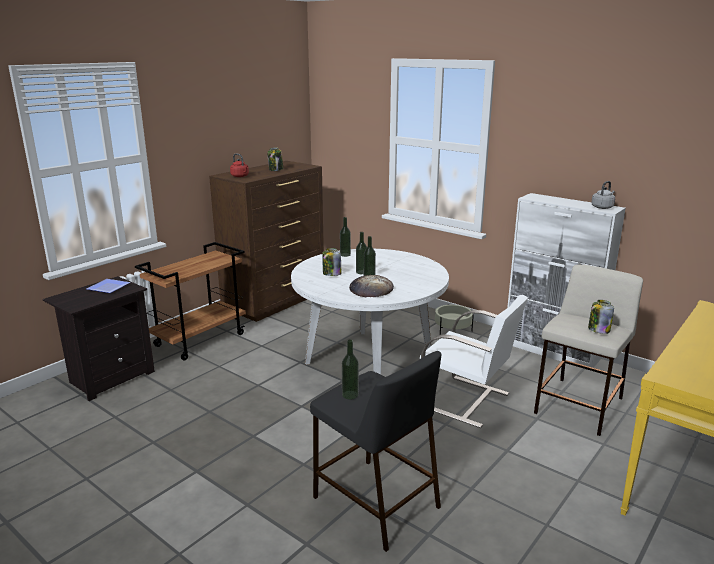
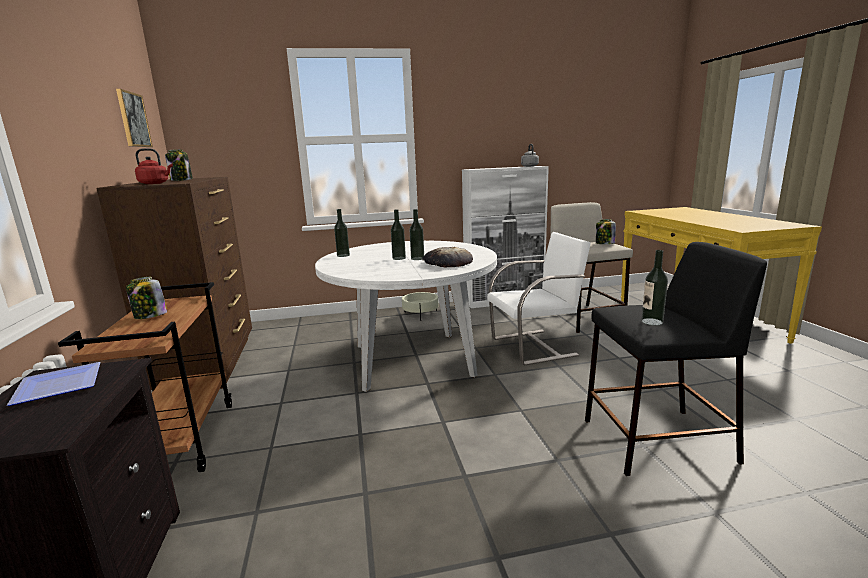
camera: 50 degrees left, 5 degrees down
jar [322,248,341,276] -> jar moved to [126,277,167,319]
none -> picture [116,89,153,147]

